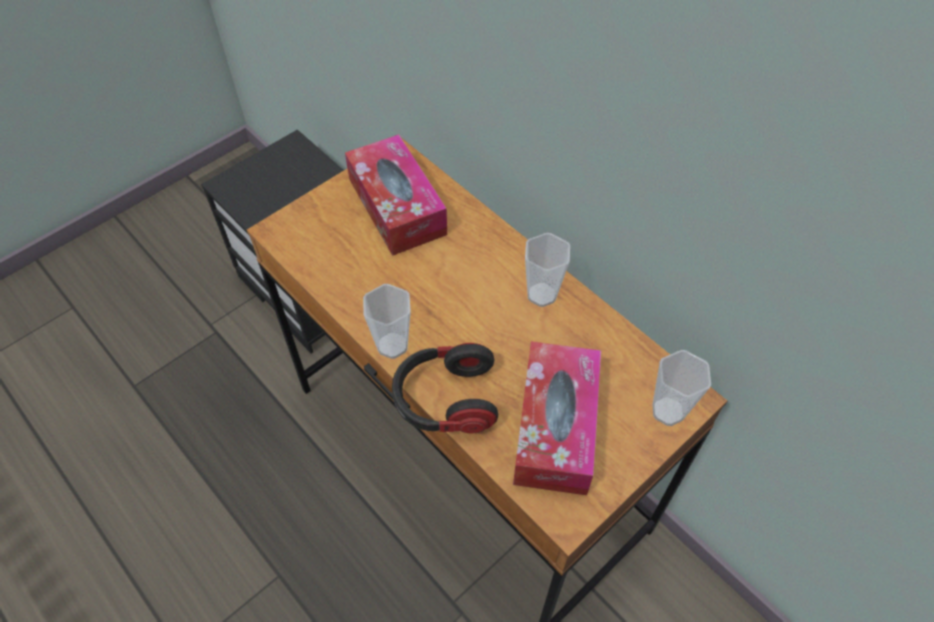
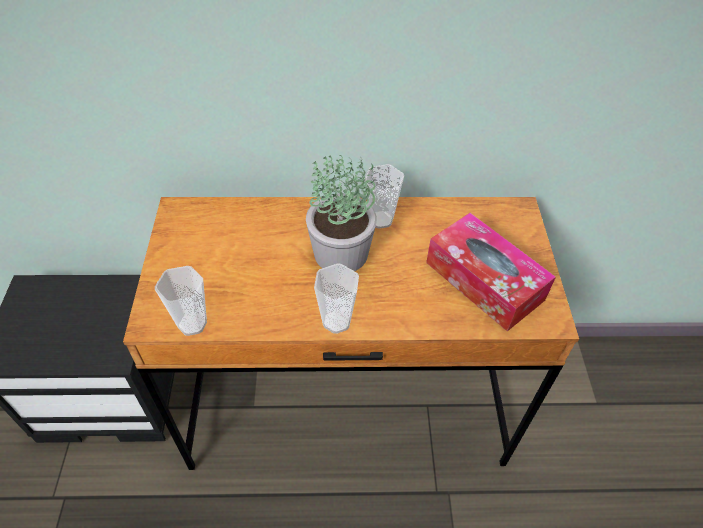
camera: 50 degrees left, 5 degrees down
tissue box [345,134,447,256] -> none
headphones [392,343,498,433] -> none
cup [652,350,711,426] -> cup moved to [155,266,207,336]
none -> potted plant [306,155,377,271]

